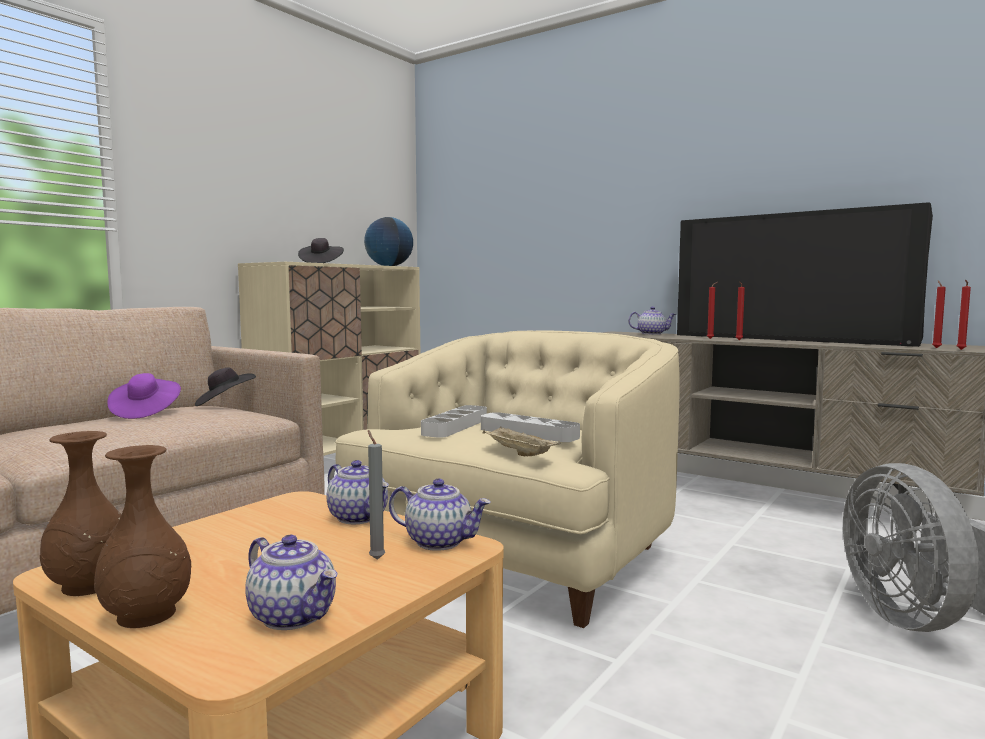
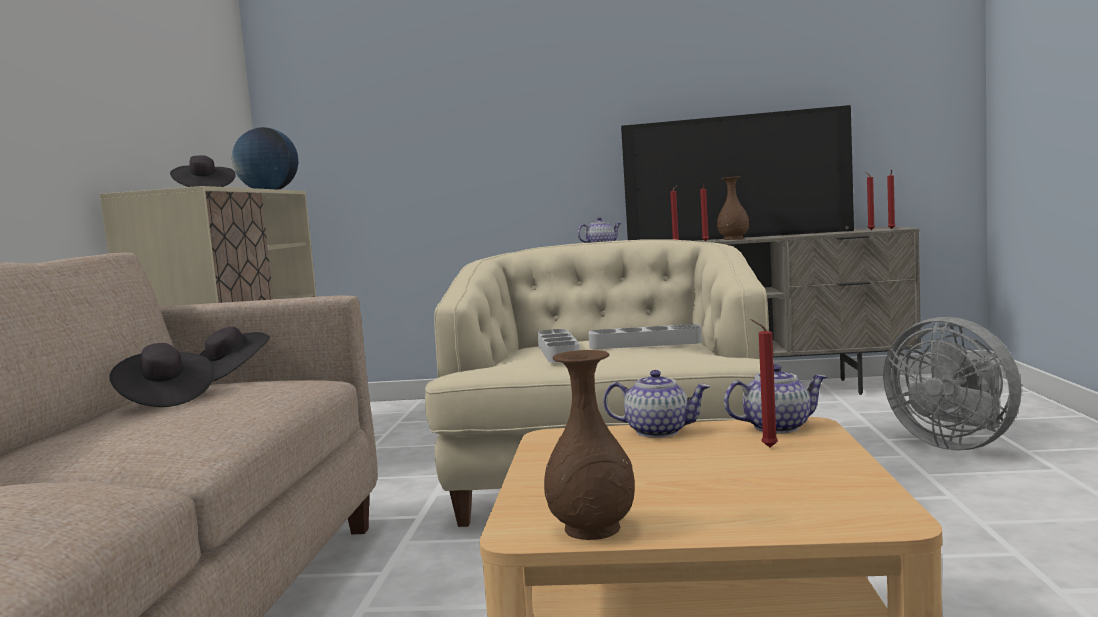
camera: 30 degrees left, 0 degrees up
brown vase [94,445,191,628] -> brown vase moved to [717,176,749,240]
purple hat [107,373,181,419] -> black hat [109,343,214,407]
teapot [245,535,338,630] -> none
grey candle [368,430,385,560] -> red candle [751,319,778,447]
beige tray [483,427,561,456] -> none

